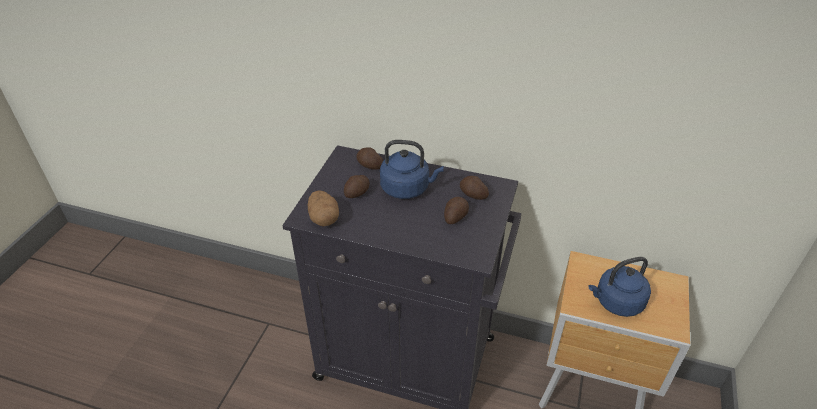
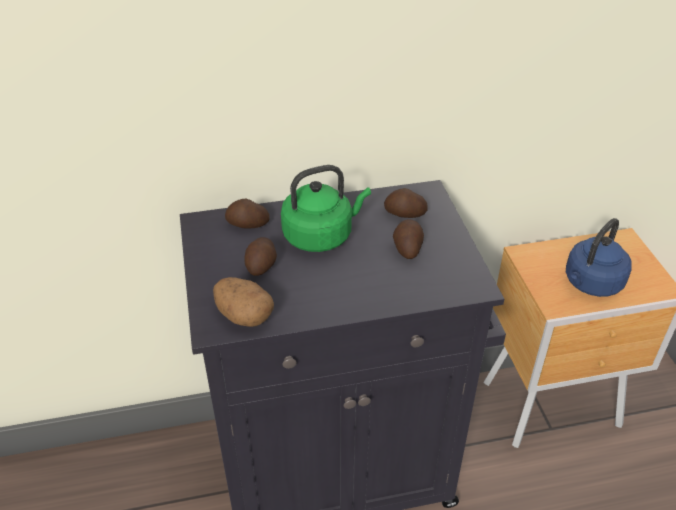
camera: 30 degrees left, 0 degrees up
blue kettle [380,140,444,199] -> green kettle [281,165,371,252]

